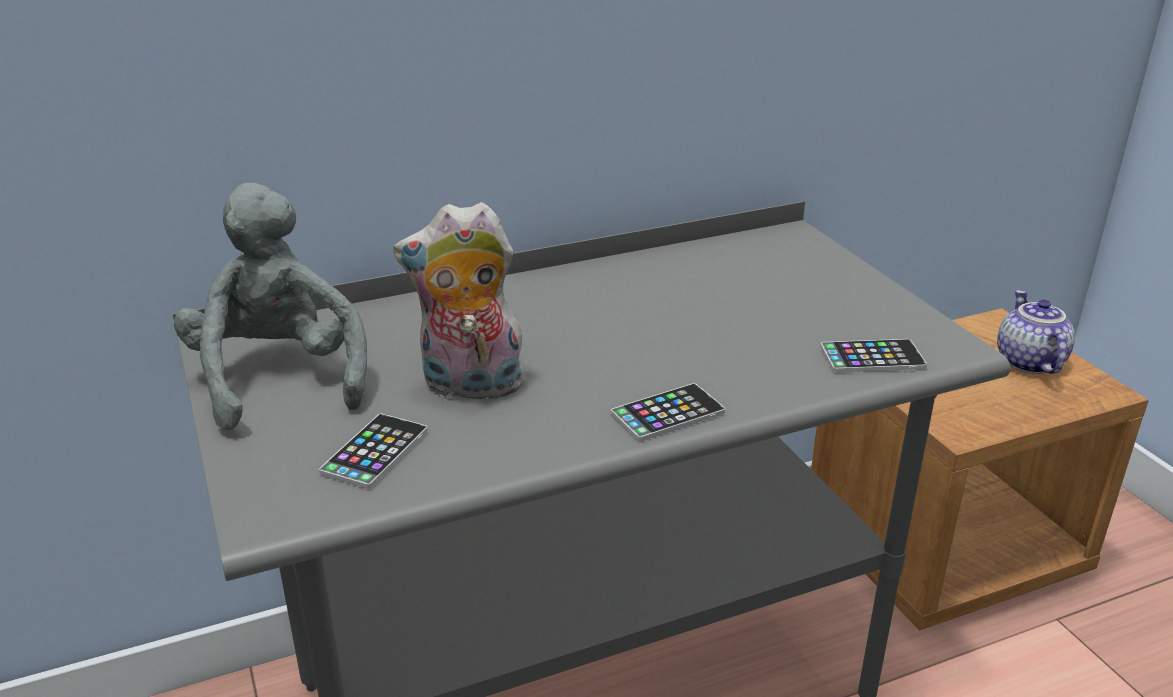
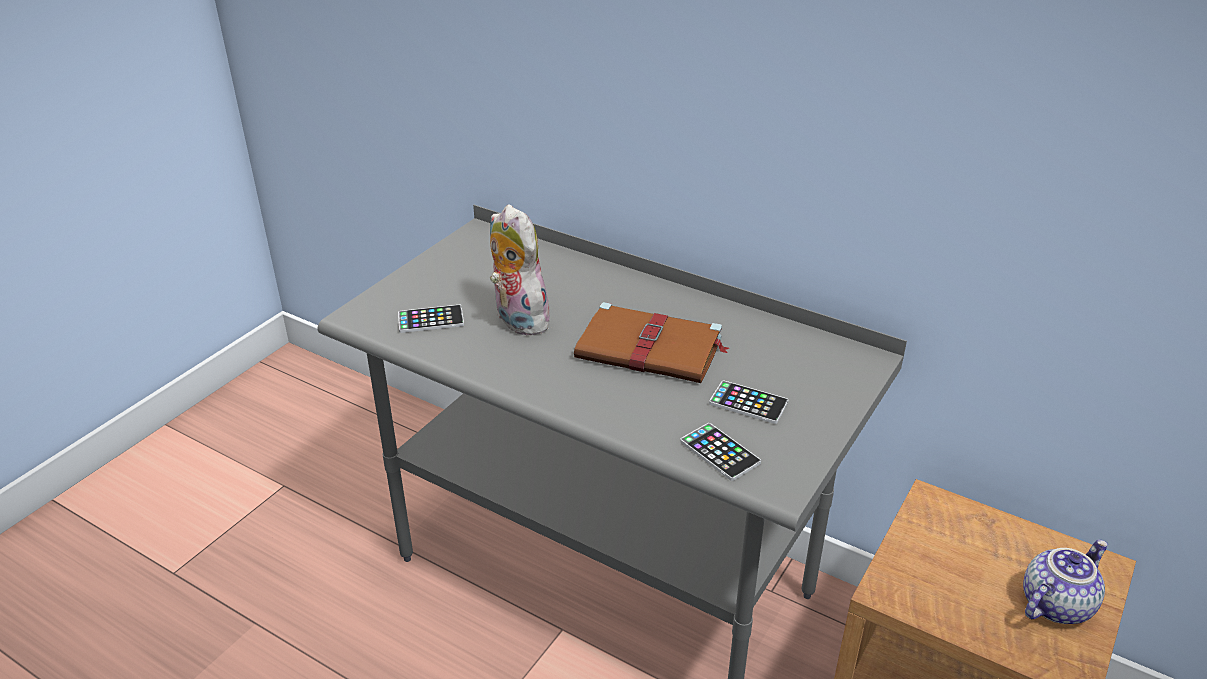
camera: 55 degrees right, 5 degrees up
grey plush toy [174,183,367,430] -> none
phone [611,383,725,441] -> phone moved to [709,380,788,424]
none -> brown book [574,302,729,383]

